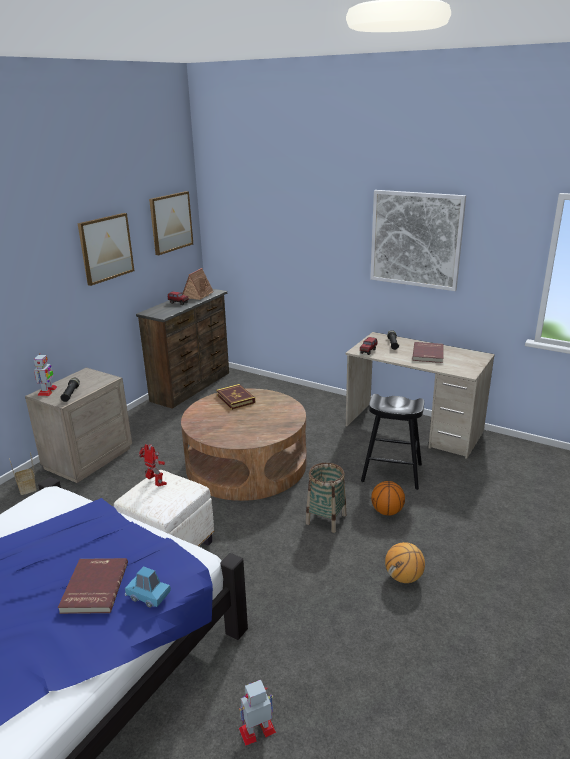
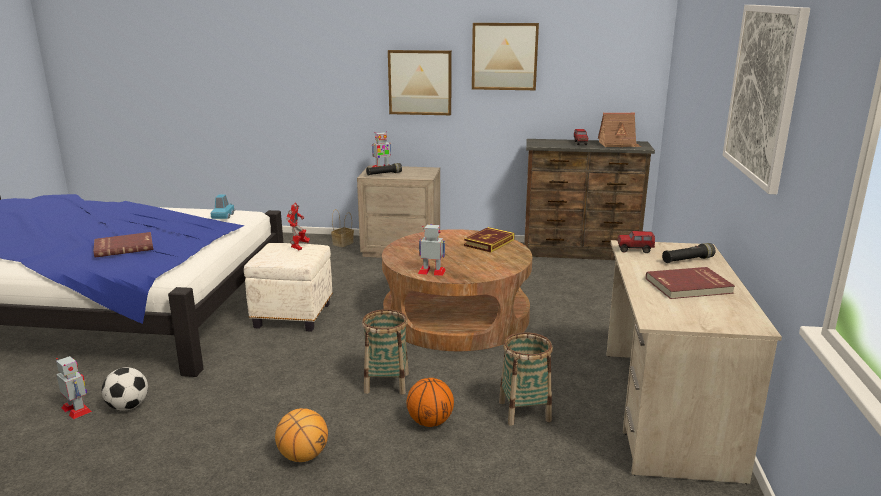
camera: 65 degrees right, 5 degrees down
blue toy car [125,566,171,608] -> blue toy car moved to [211,195,235,219]
picture [149,191,193,255] -> picture moved to [388,50,452,115]
black stool [361,394,424,490] -> basket [499,332,553,426]
none -> football [102,367,148,411]
none -> toy robot [418,224,446,276]

